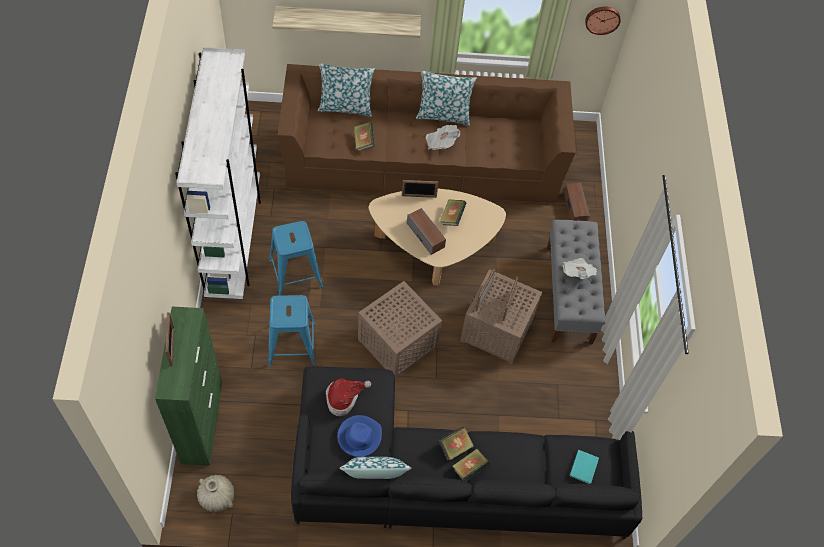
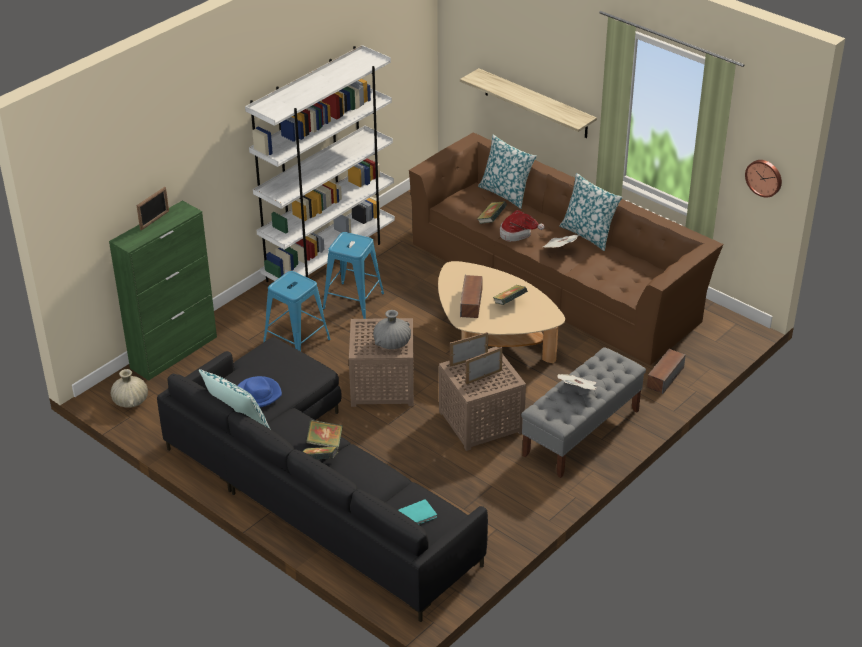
camera: 45 degrees right, 20 degrees down
hat [326,379,371,416] -> hat moved to [500,210,545,242]
picture frame [402,180,439,198] -> none
none -> grey vase [373,310,411,349]

